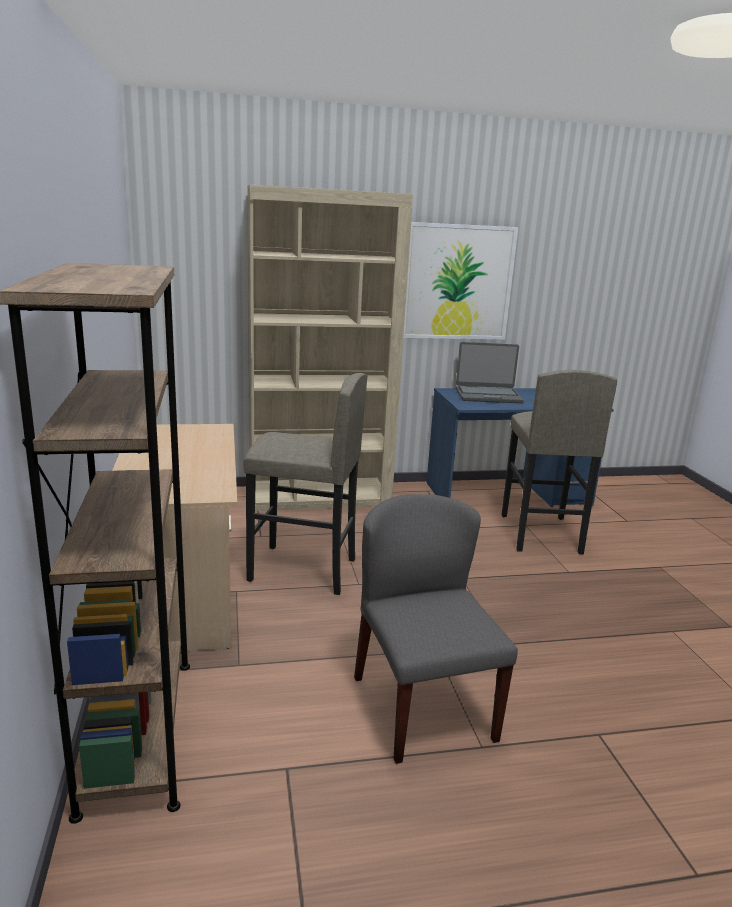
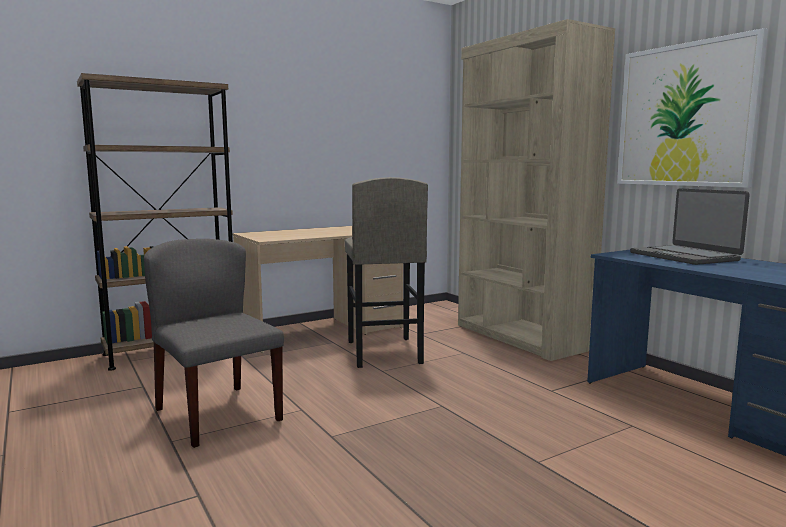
camera: 70 degrees right, 10 degrees down
grey chair [354,494,518,764] -> grey chair turned 90 degrees counterclockwise [144,239,284,448]
grey stool [501,370,617,554] -> none

